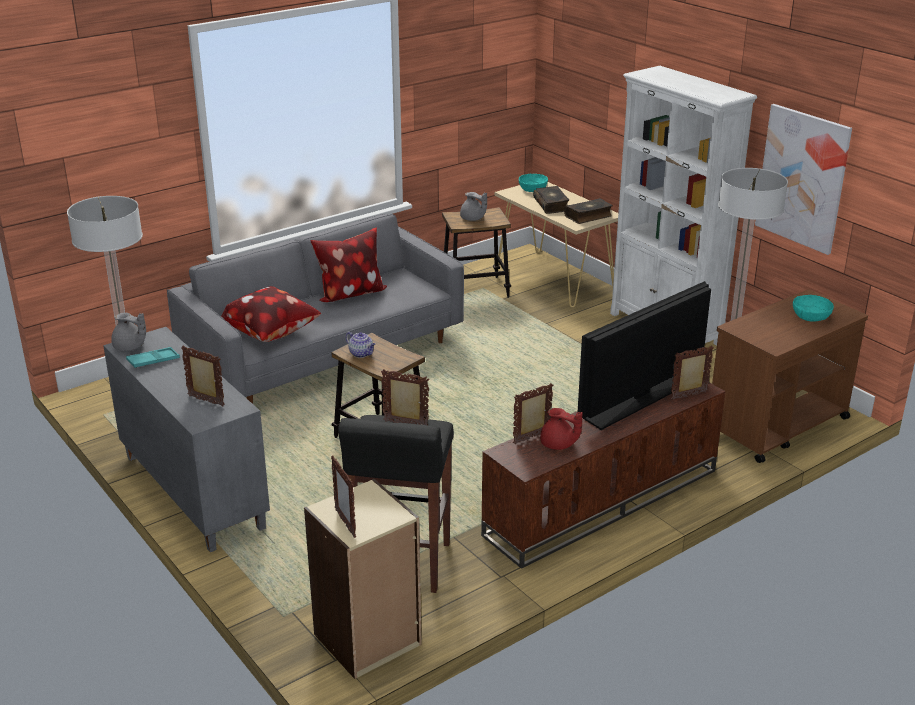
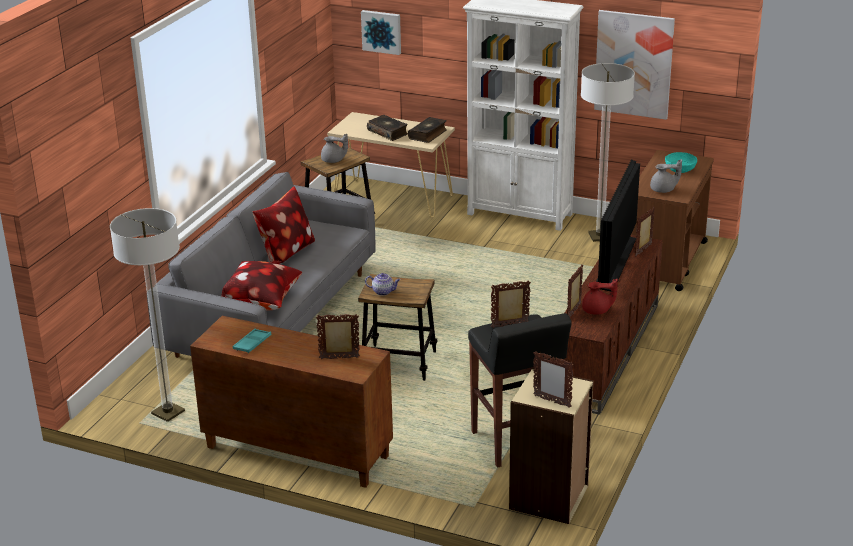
camera: 30 degrees left, 0 degrees up
grey cabinet [103,327,270,552] -> brown cabinet [190,316,393,488]
grey teapot [111,313,146,351] -> grey teapot moved to [650,159,682,193]
turquoise bowl [519,174,548,192] -> none
none -> picture [361,10,401,55]

